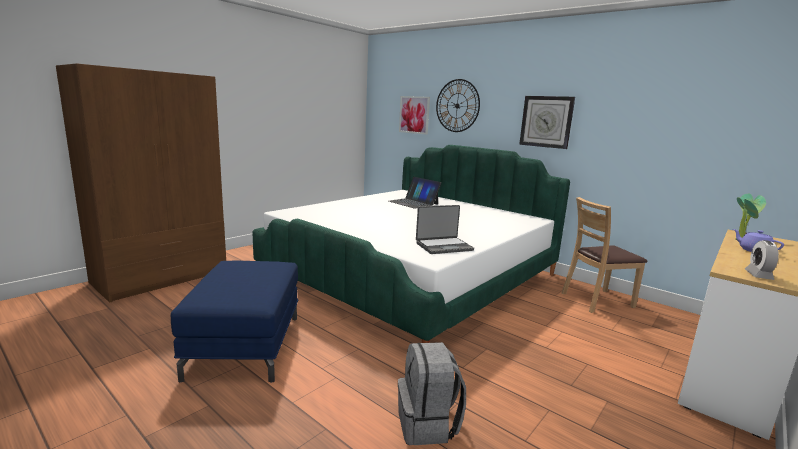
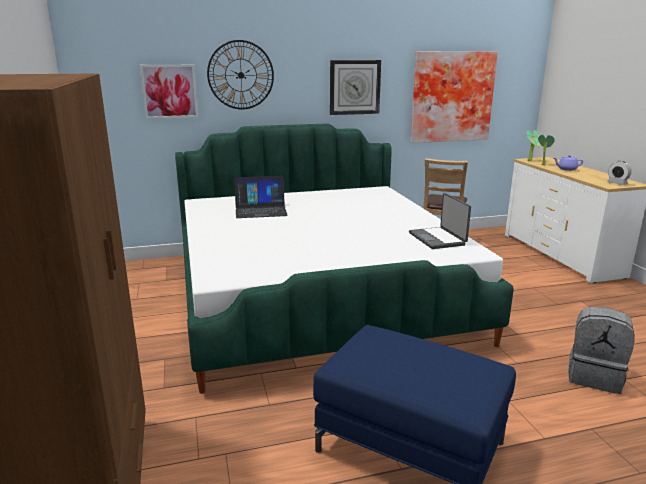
camera: 55 degrees left, 5 degrees up
laptop [416,205,474,254] -> laptop turned 150 degrees clockwise [409,193,471,249]
none -> picture [411,51,498,143]

